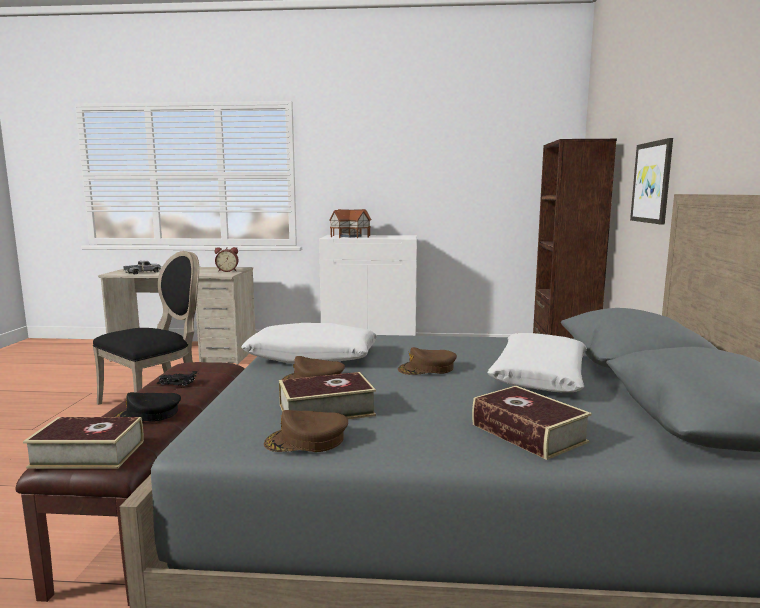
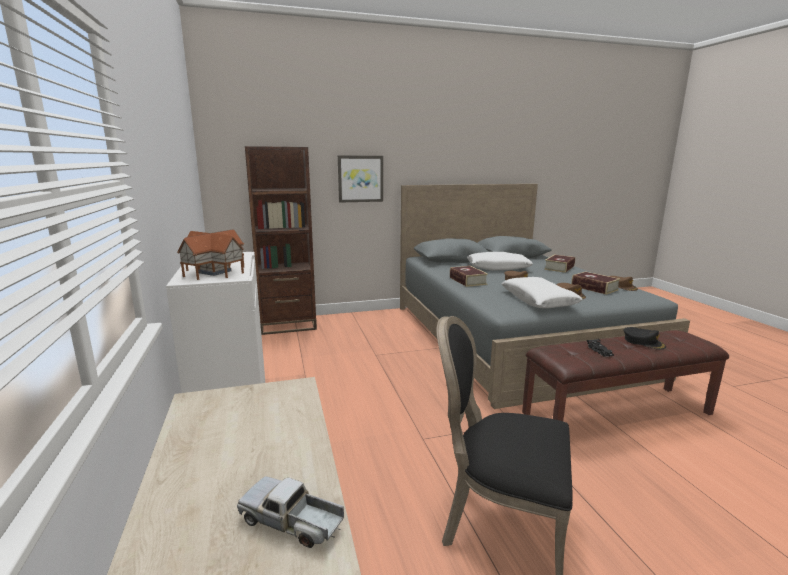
camera: 110 degrees left, 5 degrees up
book [23,417,144,469] -> book moved to [450,266,488,287]
alarm clock [215,247,239,272] -> none

